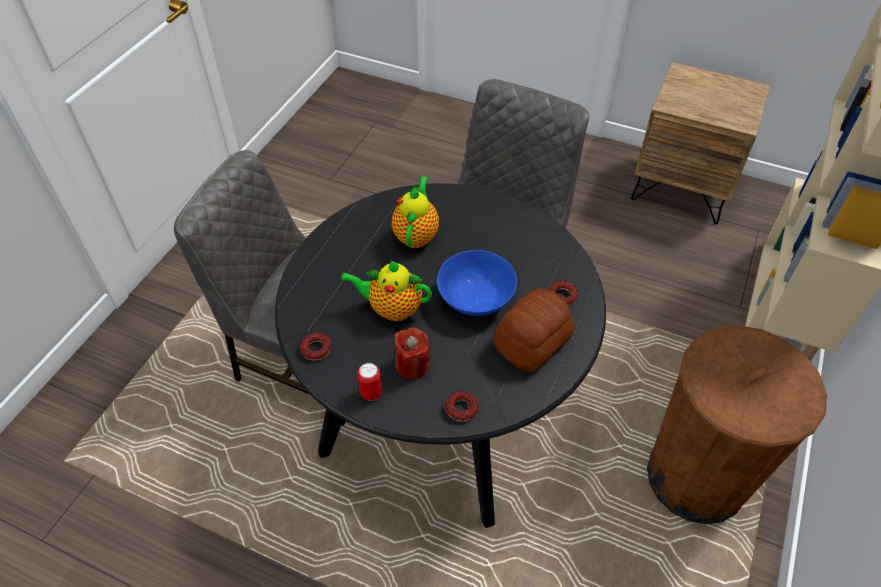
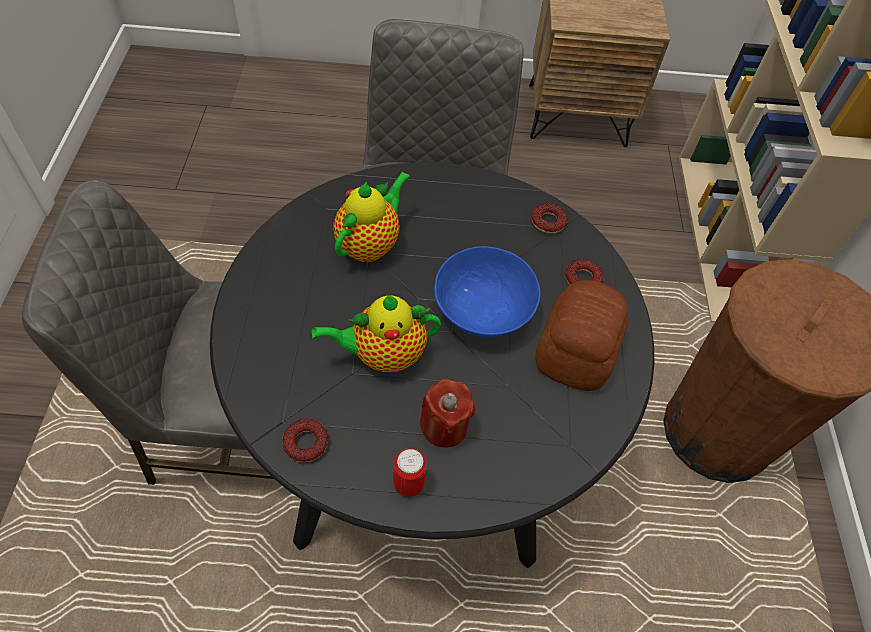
camera: 25 degrees left, 5 degrees up
teapot [391,176,439,248] -> teapot turned 45 degrees clockwise [333,171,411,262]
donut [445,391,479,422] -> donut moved to [531,203,567,234]

